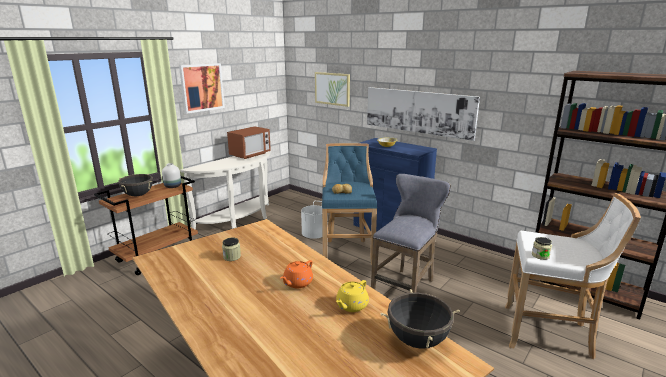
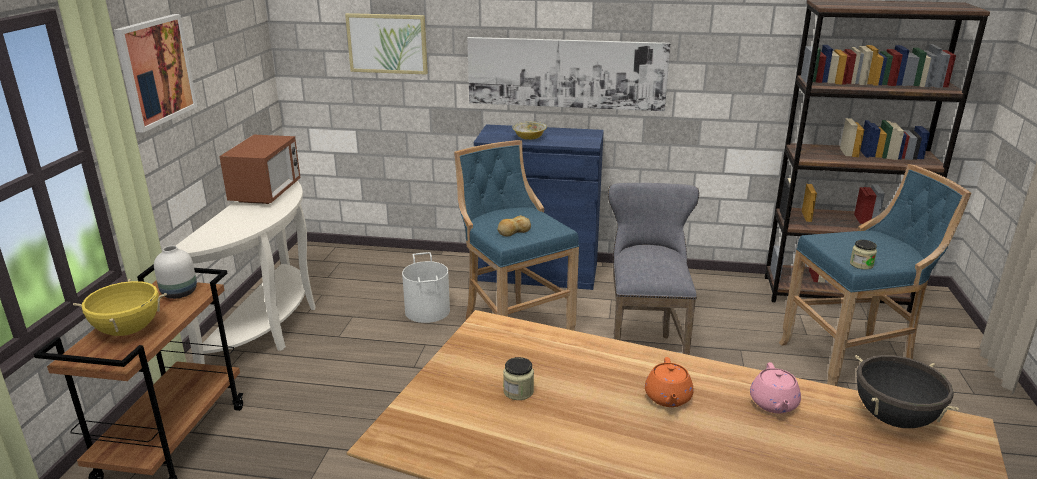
camera: 30 degrees left, 5 degrees up
black cooking pot [118,174,153,196] -> yellow cooking pot [73,279,167,336]
yellow teapot [336,280,369,312] -> pink teapot [750,362,801,413]
white stool [505,193,641,359] -> blue stool [779,164,971,386]

